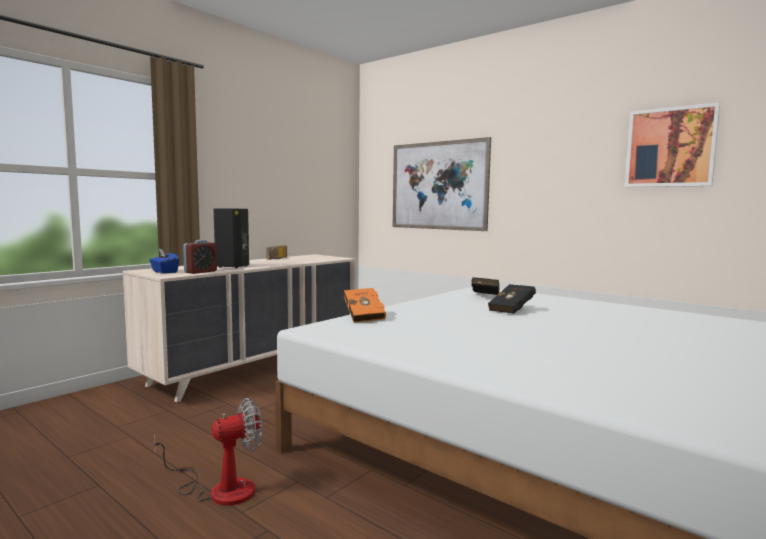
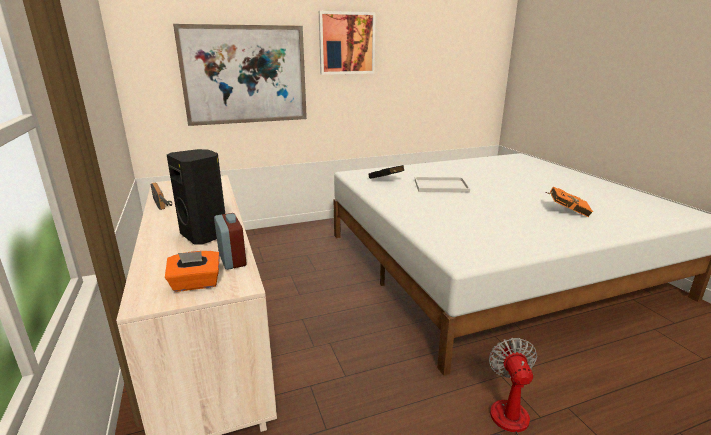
camera: 60 degrees left, 15 degrees up
blue tissue box [149,249,179,274] -> orange tissue box [165,251,220,292]
orange book [344,288,386,323] -> orange book moved to [546,186,593,217]
black book [488,284,536,314] -> white tray [415,177,470,193]
picture [625,102,720,187] -> picture moved to [319,11,376,75]

